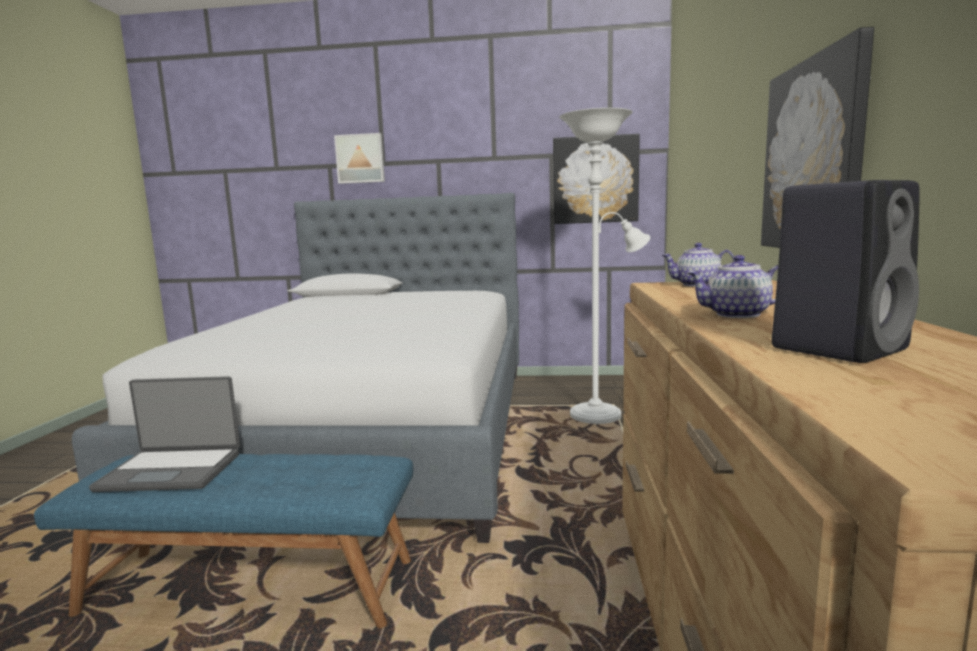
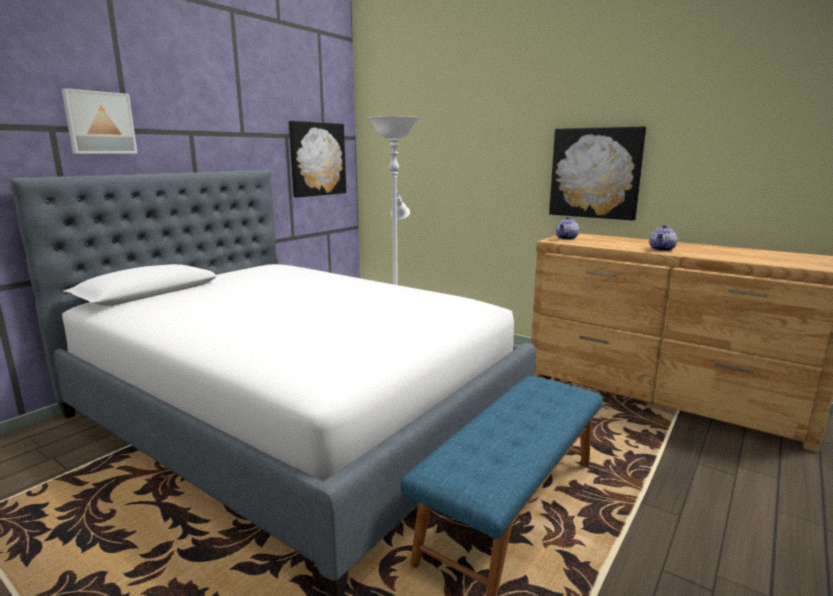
camera: 60 degrees left, 5 degrees up
laptop [89,376,240,492] -> none
black speaker [772,180,920,363] -> none

